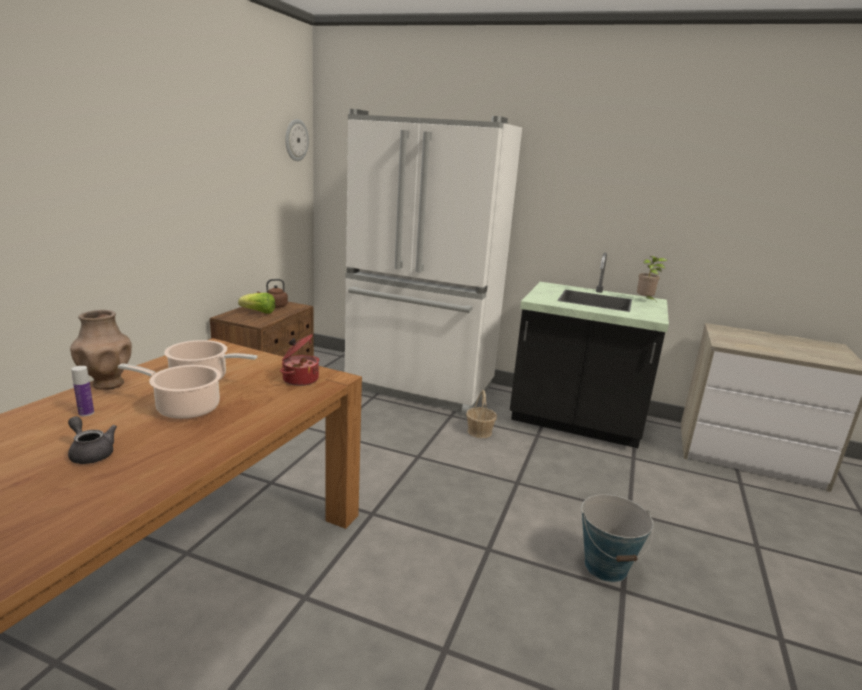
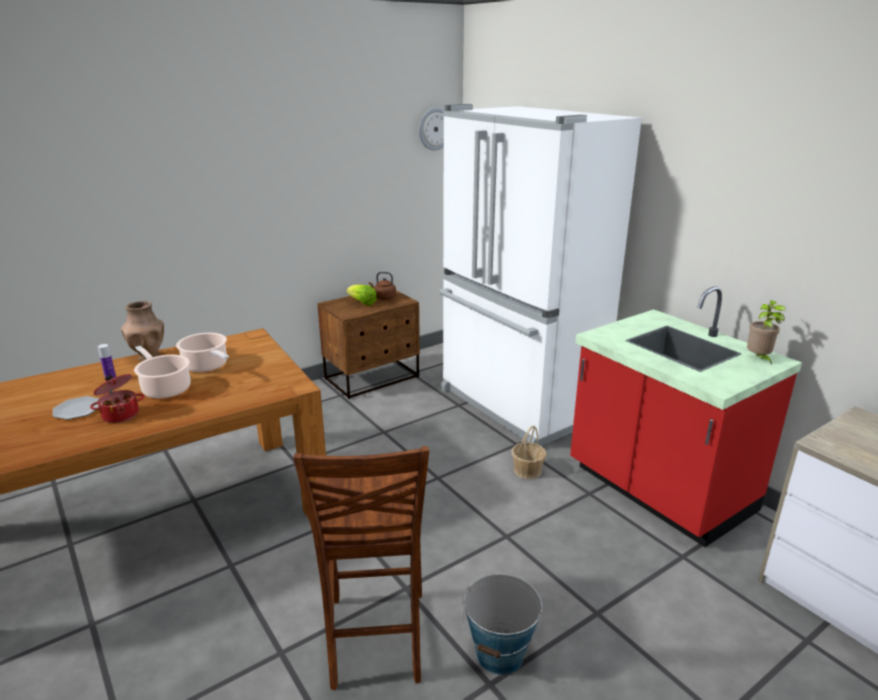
camera: 35 degrees right, 5 degrees up
grey teapot [68,416,117,464] -> plate [52,396,100,420]
cooking pot [280,334,319,386] -> cooking pot moved to [90,374,144,423]
black counter [510,253,669,448] -> red counter [570,286,802,547]
none -> brown chair [293,446,429,690]

